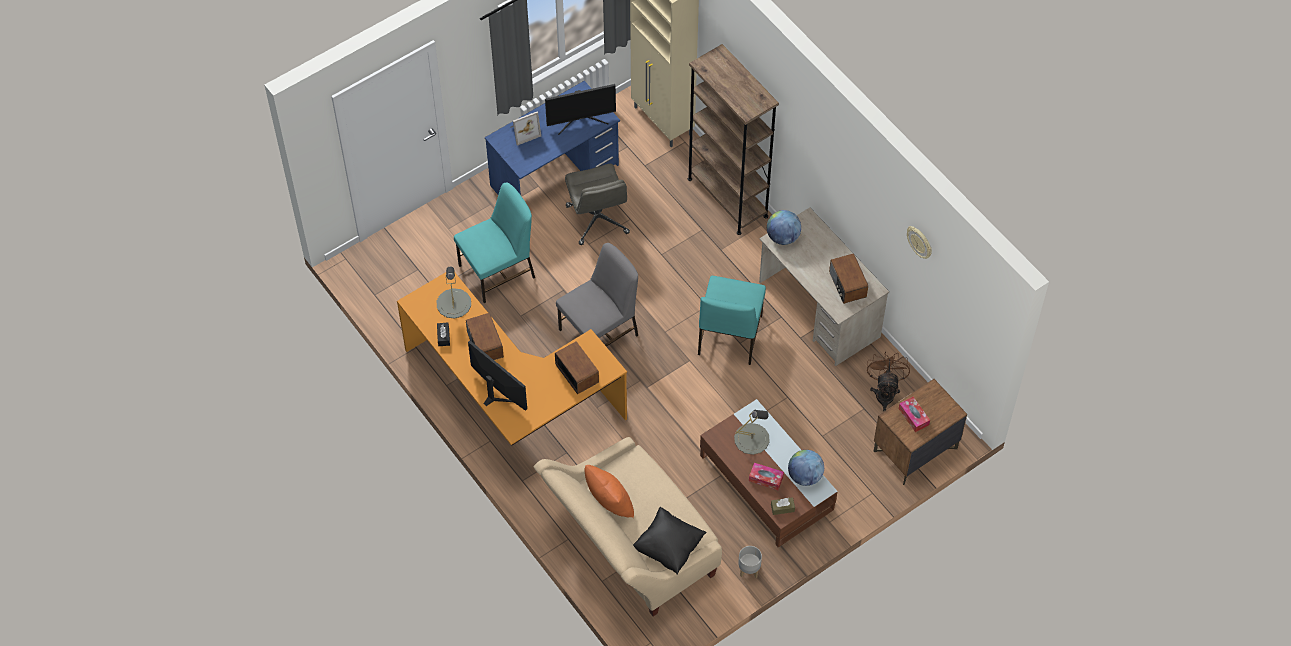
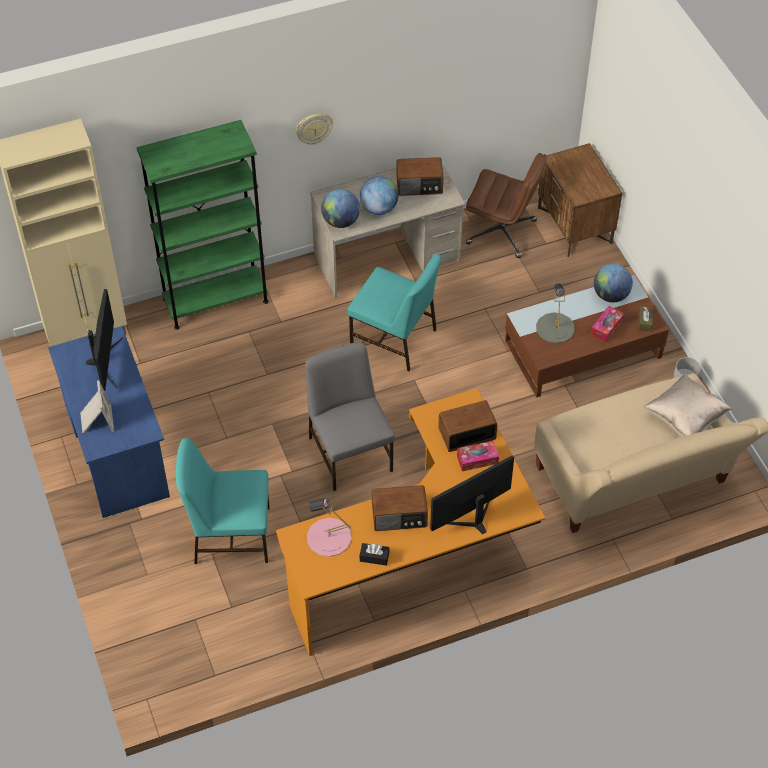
camera: 75 degrees left, 5 degrees down
grey table lamp [437,267,471,319] -> pink table lamp [307,497,351,557]
turquoise chair [454,183,535,303] -> turquoise chair turned 75 degrees counterclockwise [176,438,270,564]
grey office chair [565,164,630,245] -> none
orange pillow [584,465,634,518] -> none
black pillow [633,507,707,575] -> beige pillow [644,373,732,437]
brown bookcase [688,44,779,235] -> green bookcase [136,120,269,330]
brown fan [867,351,910,412] -> brown office chair [466,153,547,258]
tissue box [899,397,930,432] -> tissue box moved to [457,441,499,471]
wall clock [907,226,932,259] -> wall clock moved to [296,113,333,144]
none -> globe [360,176,398,215]

